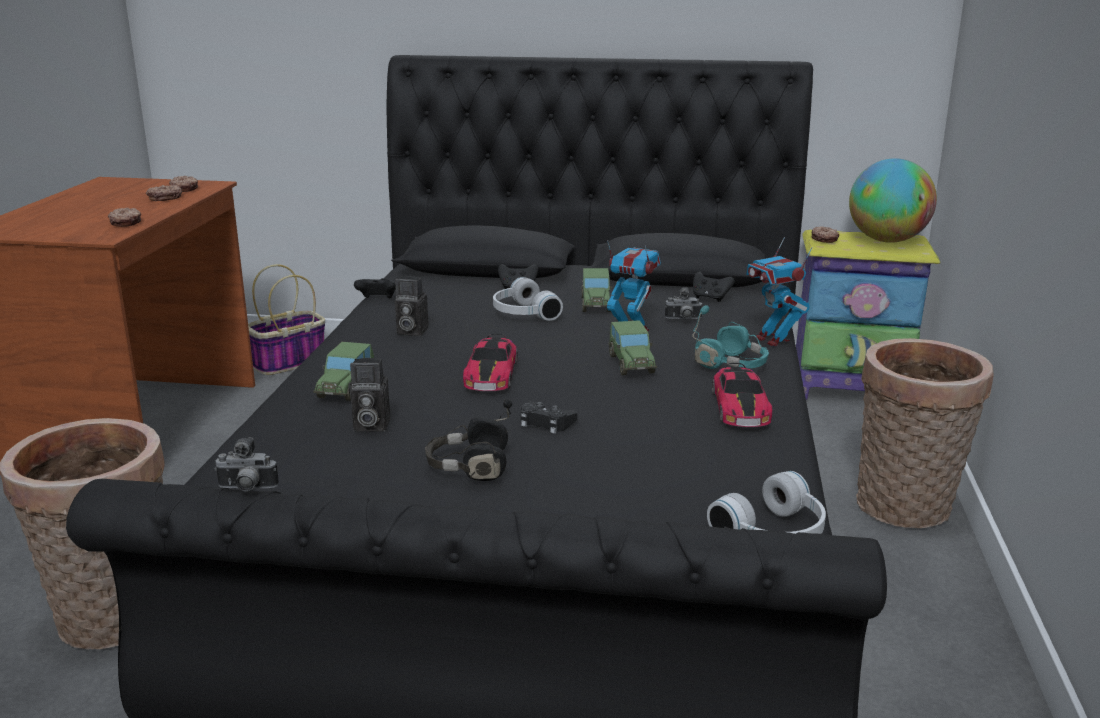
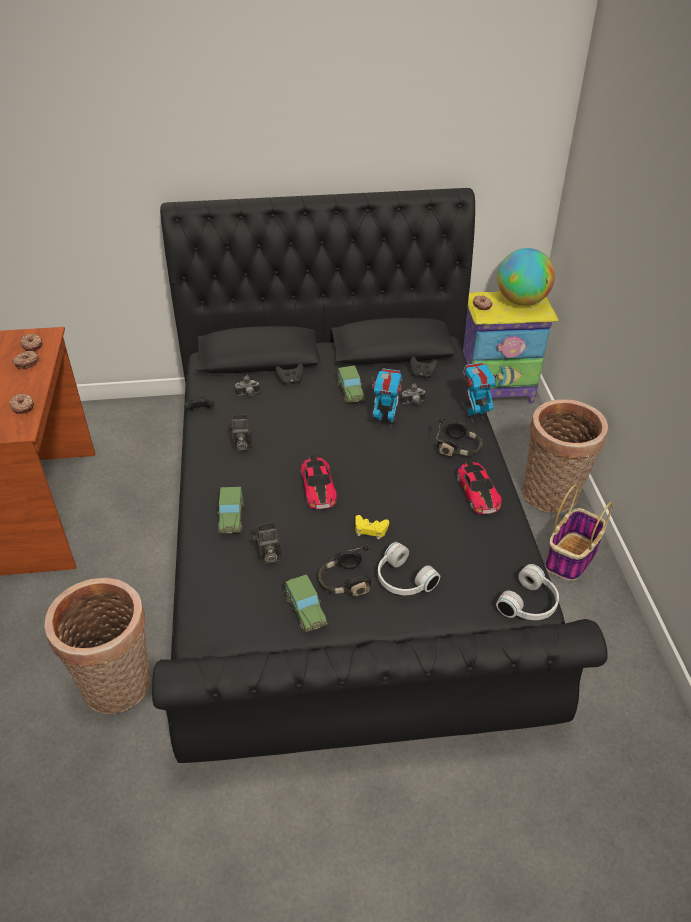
camera: 15 degrees left, 20 degrees up
camera [214,437,279,491] -> camera moved to [235,375,260,396]
basket [248,264,325,375] -> basket moved to [545,484,613,581]
white headphones [493,277,563,321] -> white headphones moved to [378,542,440,595]
black game controller [521,401,577,434] -> yellow game controller [355,515,389,539]
toy car [608,320,657,375] -> toy car moved to [284,574,328,633]
turquoise headphones [692,305,769,369] -> black headphones [436,417,483,456]
toy robot [746,237,813,347] -> toy robot turned 120 degrees clockwise [463,363,500,422]

